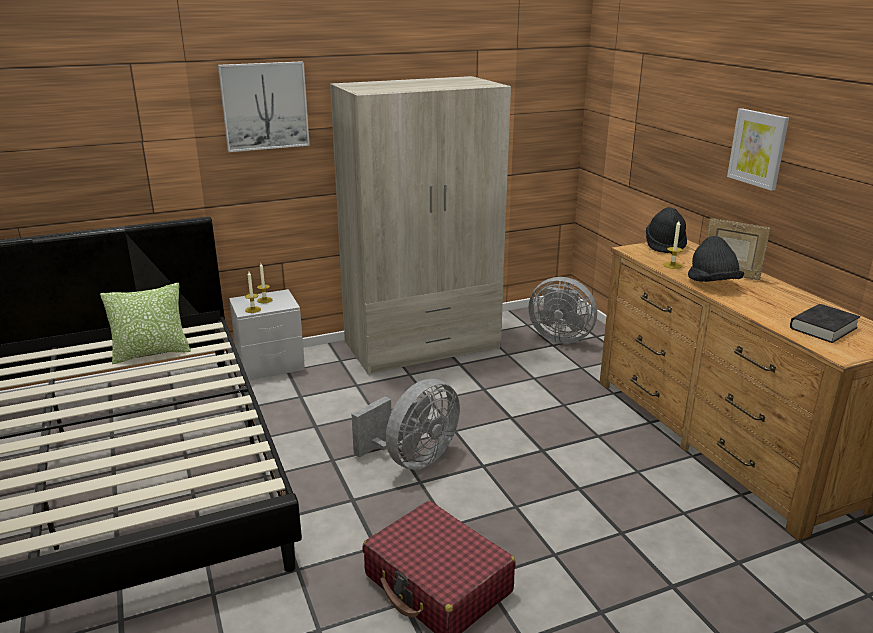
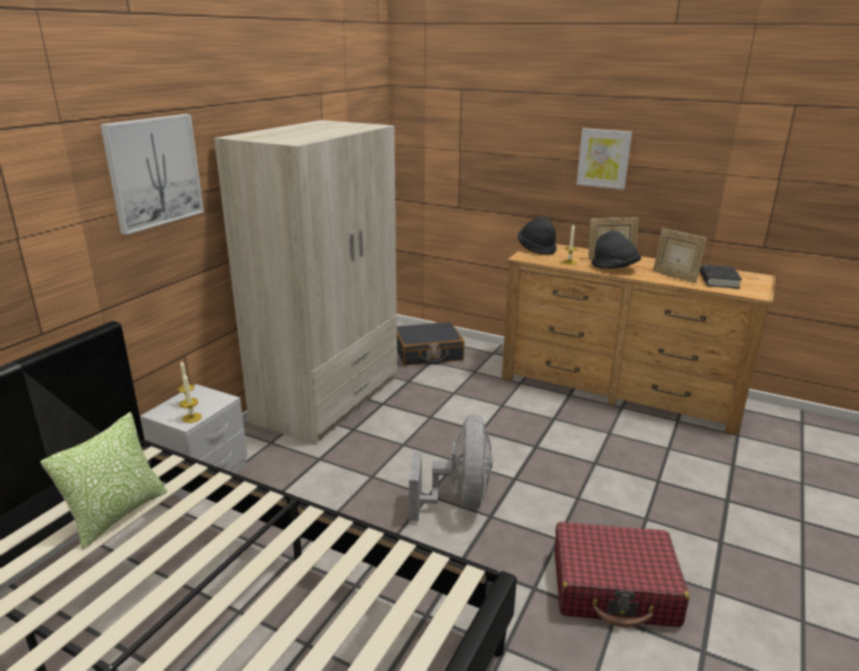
camera: 40 degrees left, 0 degrees up
grey fan [528,277,597,344] -> black suitcase [397,322,464,365]
none -> picture frame [653,228,707,283]

